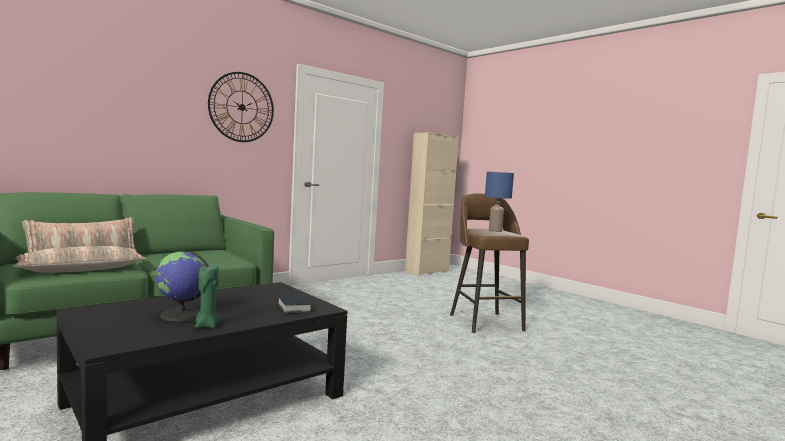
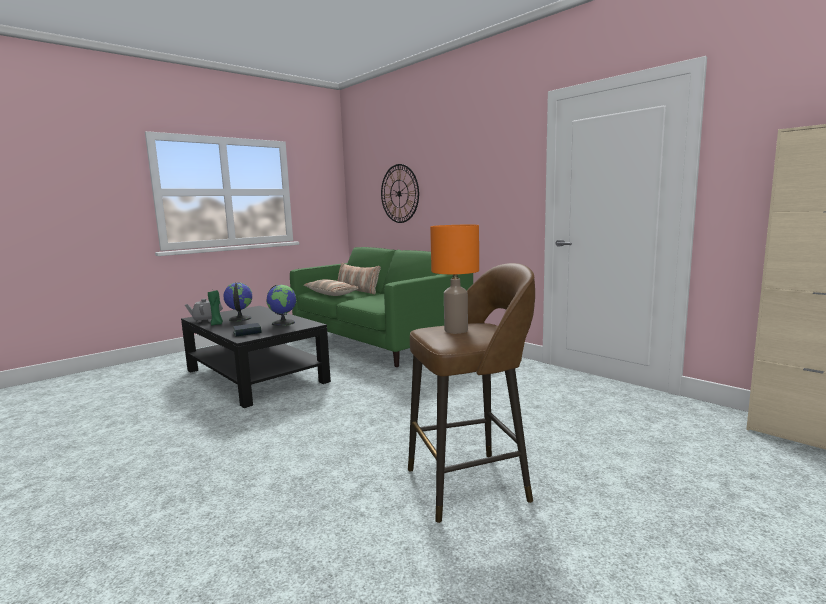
camera: 90 degrees right, 5 degrees up
wall clock [208,72,274,142] -> wall clock moved to [381,164,419,223]
blue table lamp [485,172,514,232] -> orange table lamp [430,225,479,333]
none -> grey teapot [185,299,223,323]
none -> globe [266,285,297,326]

